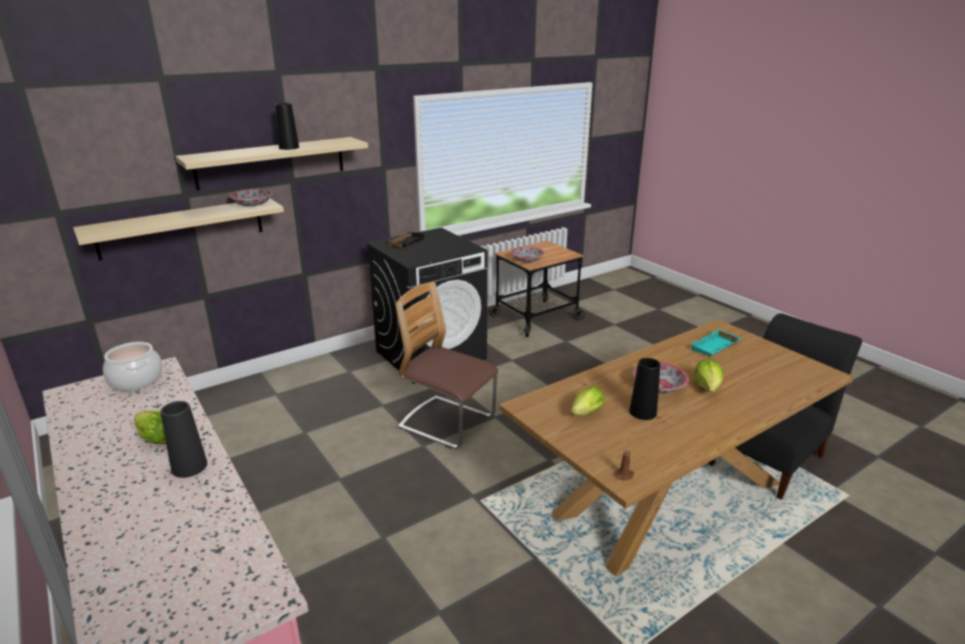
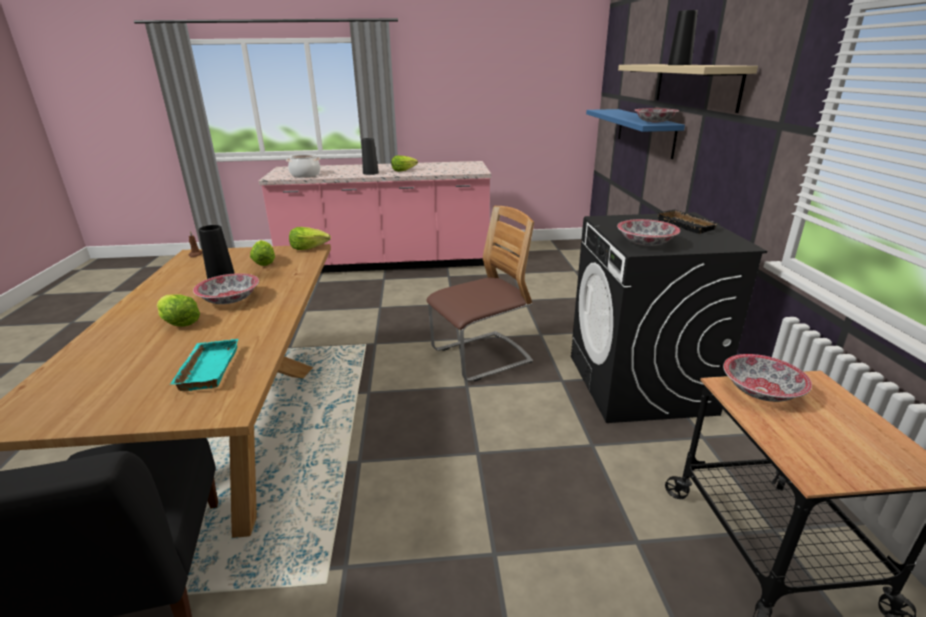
camera: 120 degrees right, 0 degrees up
beige shelf [73,198,284,261] -> blue shelf [586,109,685,159]
cooking pot [103,342,162,391] -> cooking pot moved to [286,154,321,178]
none -> lettuce [289,227,331,250]
none -> bowl [617,219,680,246]

